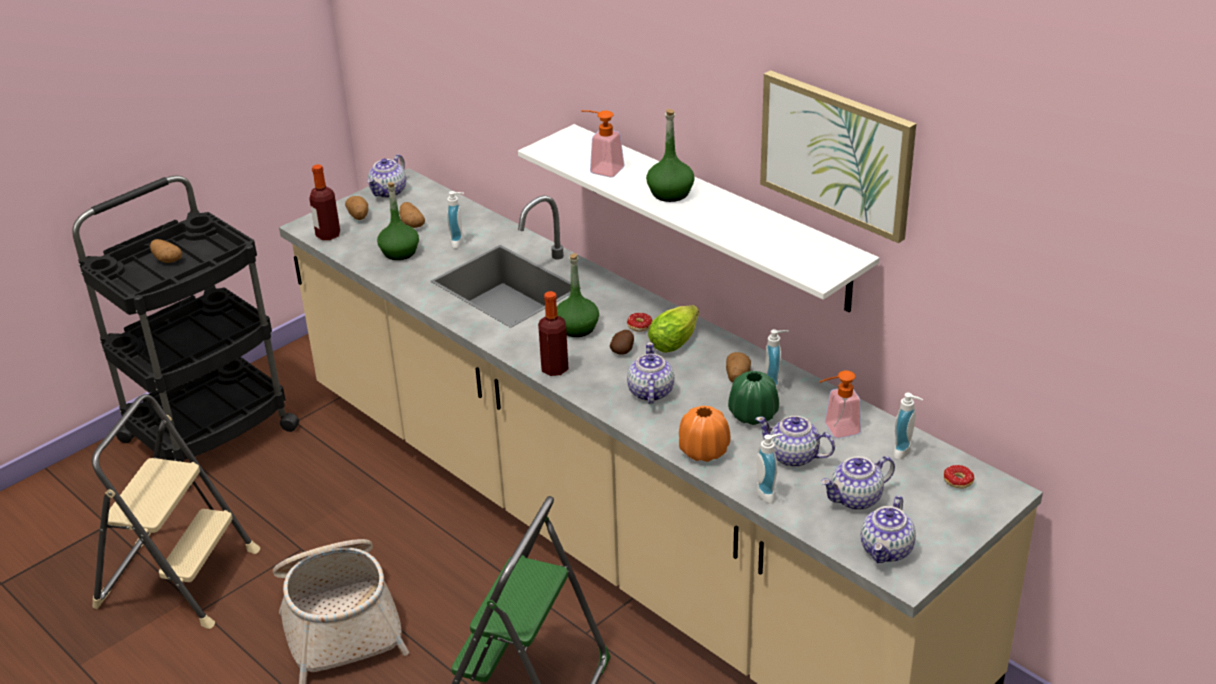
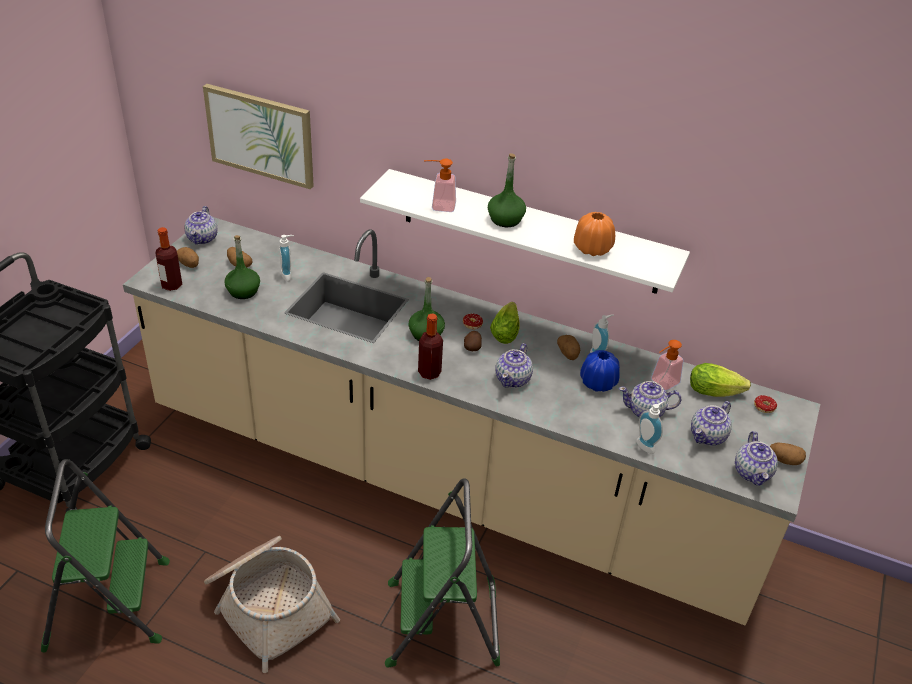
camera: 25 degrees left, 5 degrees up
beige step ladder [92,394,260,629] -> green step ladder [41,459,170,652]
potato [150,239,182,263] -> potato moved to [770,442,806,465]
teapot [627,342,674,404] -> teapot turned 135 degrees counterclockwise [495,343,533,388]
orange vase [679,406,731,462] -> orange vase moved to [574,212,615,256]
green vase [728,371,779,425] -> blue vase [580,350,620,392]
picture [760,70,916,243] -> picture moved to [203,84,314,189]
soap dispenser [893,393,923,460] -> lettuce [690,363,751,397]

